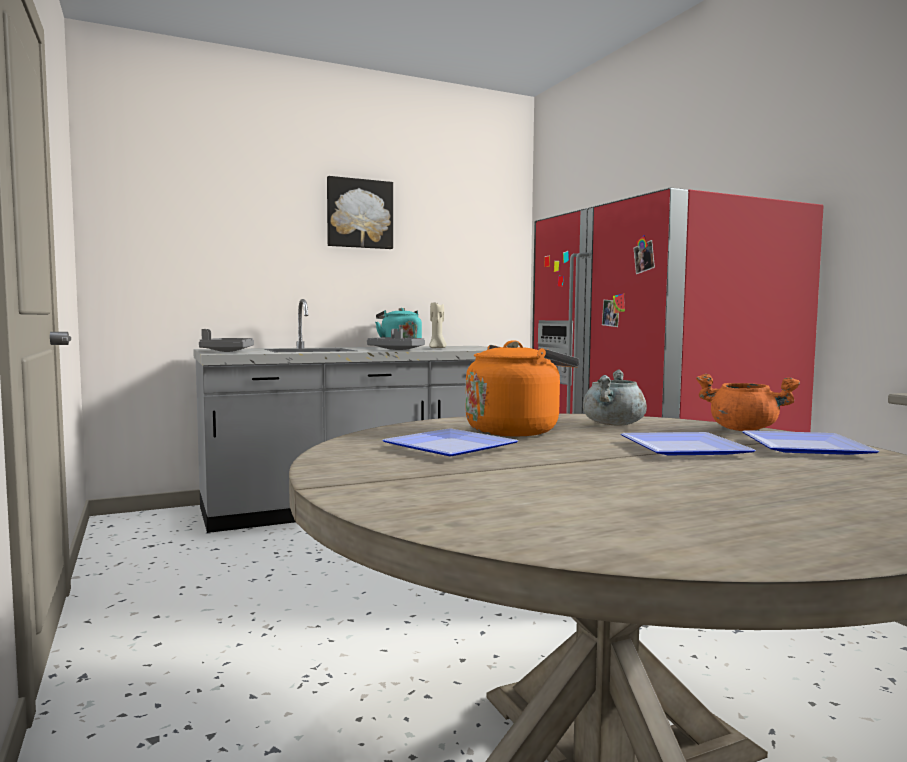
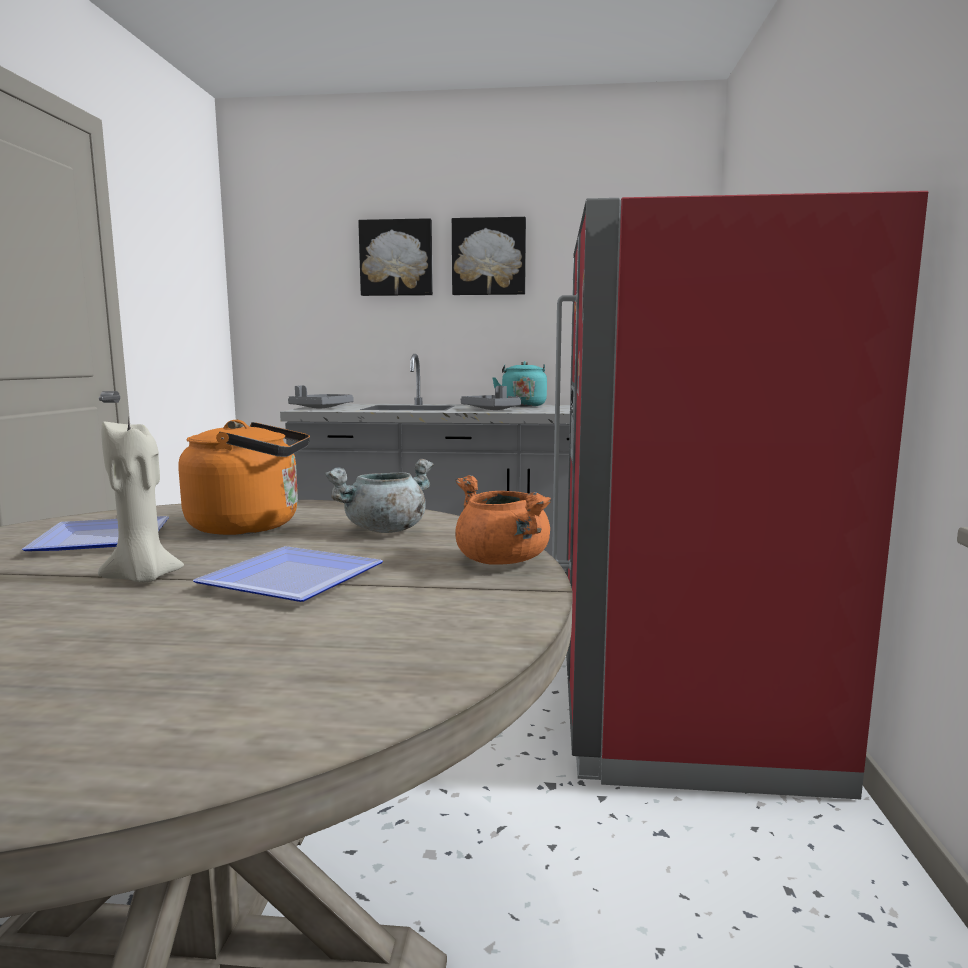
camera: 30 degrees right, 5 degrees up
beige candle [429,302,446,348] -> beige candle moved to [98,417,184,582]
plate [742,430,879,455] -> none
none -> picture [358,218,433,296]

